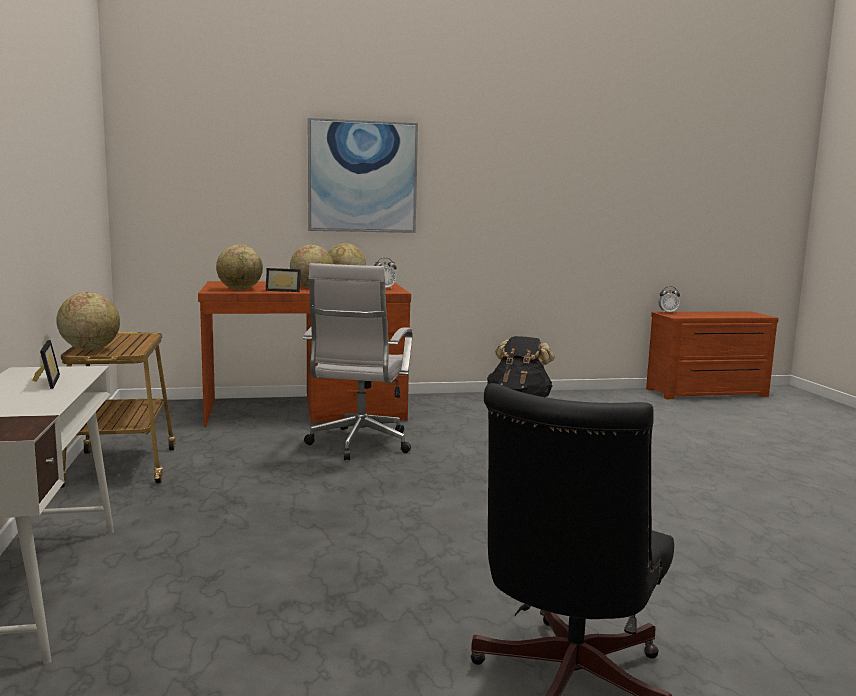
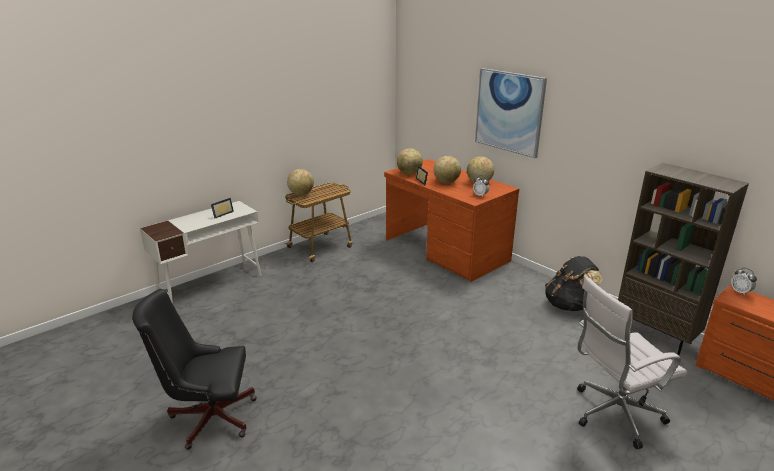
camera: 60 degrees right, 15 degrees up
white office chair [303,263,412,460] -> white office chair moved to [577,277,687,449]
none -> brown bookcase [618,163,749,355]

